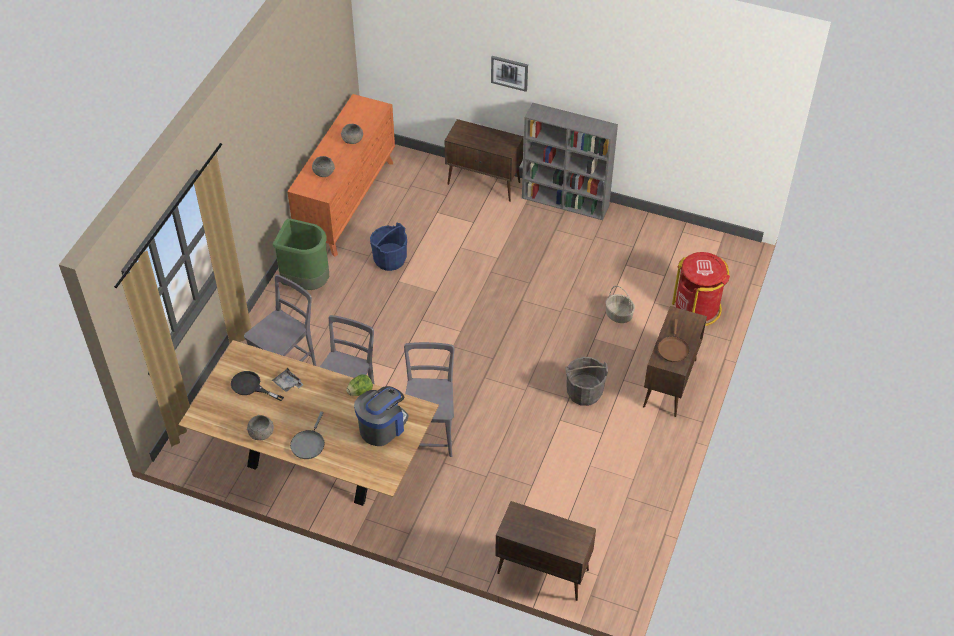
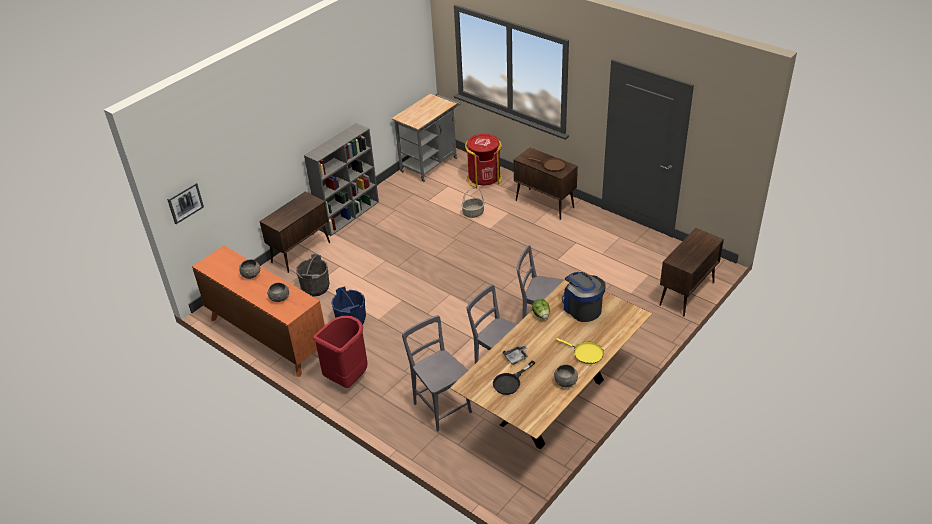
camera: 70 degrees left, 10 degrees down
green trash can [273,219,329,290] -> red trash can [313,316,368,388]
grey frying pan [290,411,325,459] -> yellow frying pan [556,338,604,364]
picture [491,56,528,92] -> picture moved to [167,182,204,224]
grey bucket [565,357,608,406] -> grey bucket moved to [296,254,330,297]
none -> grey cart [392,93,461,182]

